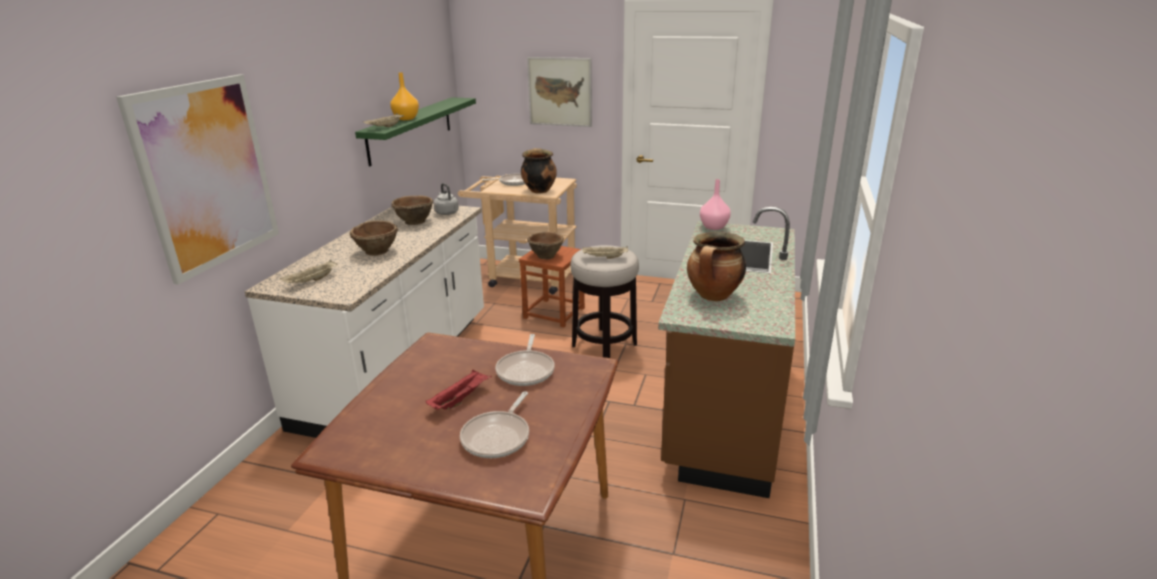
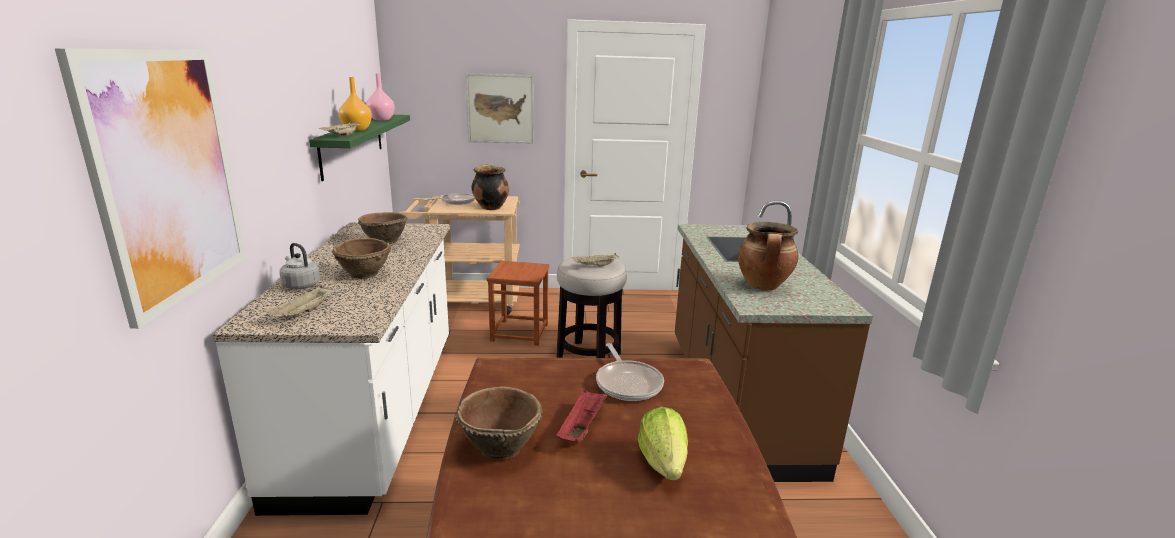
camera: 20 degrees left, 5 degrees down
grey kettle [433,183,459,215] -> grey kettle moved to [280,243,320,289]
frying pan [460,391,529,458] -> lettuce [638,407,688,480]
brown bowl [527,232,564,259] -> brown bowl moved to [455,386,543,460]
pink vase [700,179,731,230] -> pink vase moved to [366,74,395,120]

